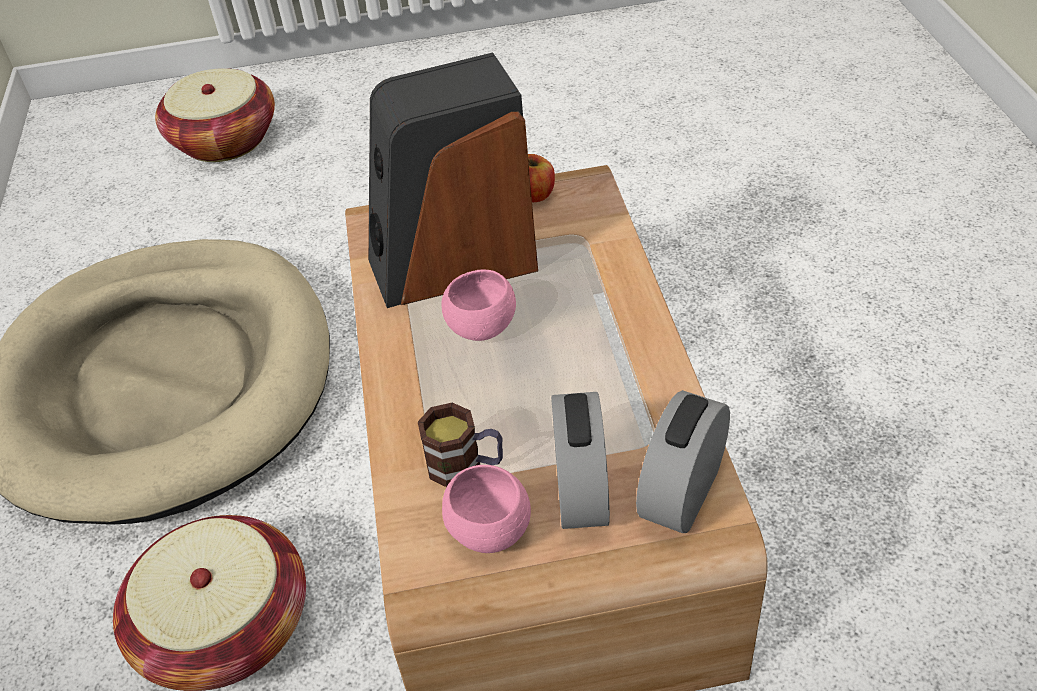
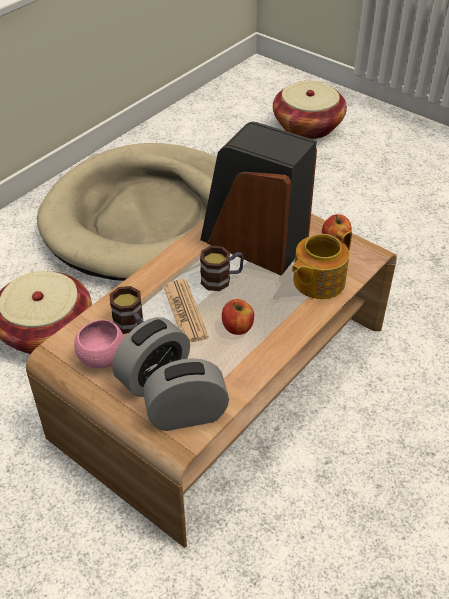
camera: 45 degrees right, 0 degrees up
pink bowl [441,269,516,341] -> mug [200,246,244,291]
none -> newspaper [164,279,209,343]
none -> apple [222,299,254,335]
none -> teapot [292,228,352,299]

